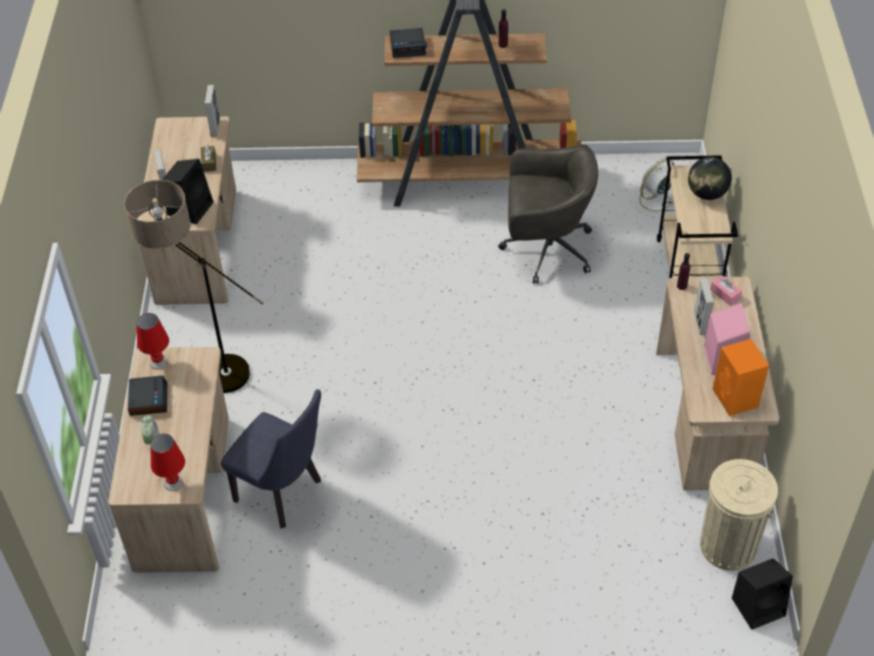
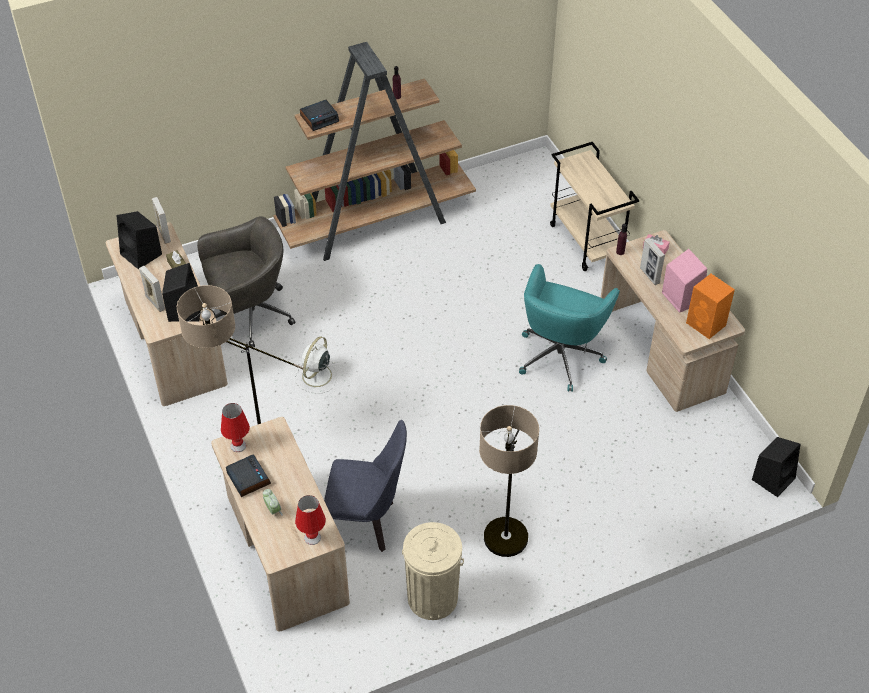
camera: 25 degrees left, 0 degrees up
grey office chair [498,145,598,284] -> grey office chair moved to [197,216,295,347]
white fan [631,159,675,218] -> white fan moved to [295,336,337,394]
globe [688,157,732,200] -> none
beige trash can [700,459,778,571] -> beige trash can moved to [402,522,464,620]
none -> black speaker [116,211,162,269]
none -> floor lamp [479,405,539,557]
none -> turquoise office chair [519,264,620,392]

